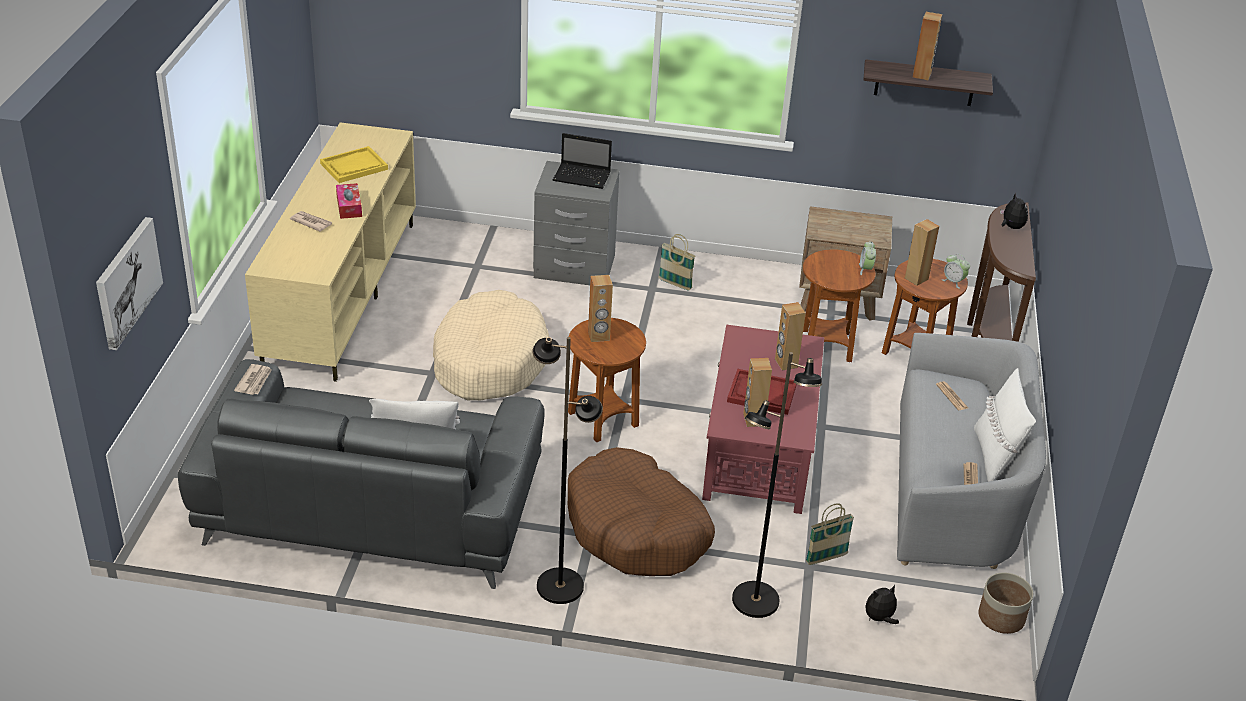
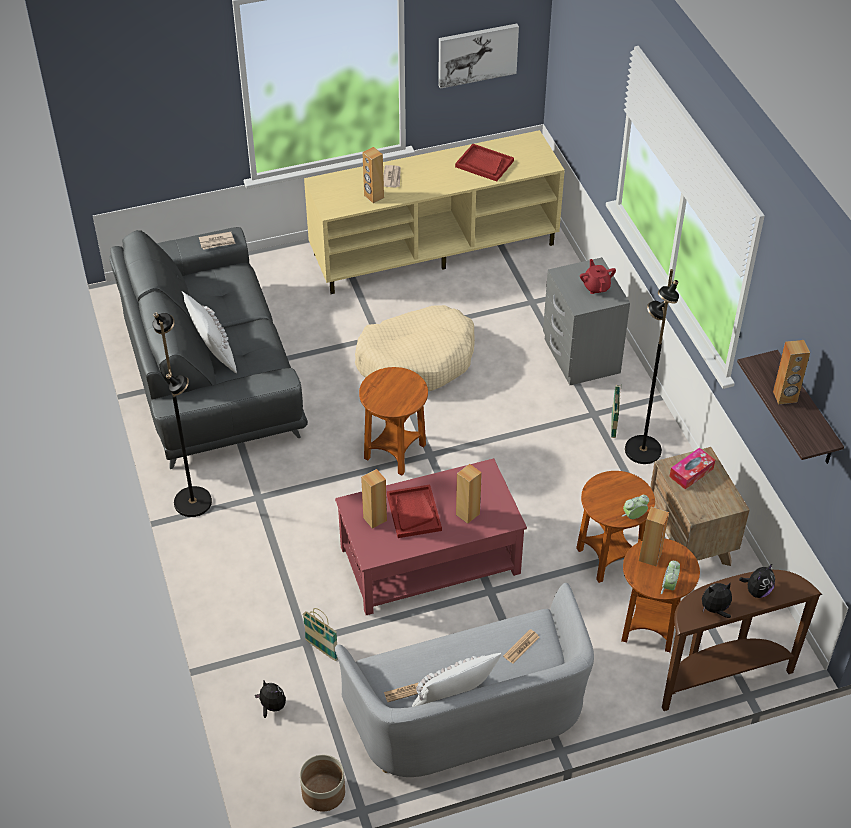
camera: 65 degrees right, 10 degrees up
picture [96,217,163,350] -> picture moved to [438,24,519,89]
yellow tray [320,146,388,183] -> red tray [455,144,514,181]
tissue box [336,183,362,219] -> tissue box moved to [669,448,715,489]
laptop [553,133,612,189] -> red teapot [580,259,616,294]
brown dog bed [568,447,715,576] -> none
brown speaker [588,275,613,342] -> brown speaker moved to [362,147,384,203]
black floor lamp [732,352,822,618] -> black floor lamp moved to [625,269,679,464]
none -> plush toy [702,582,732,618]

